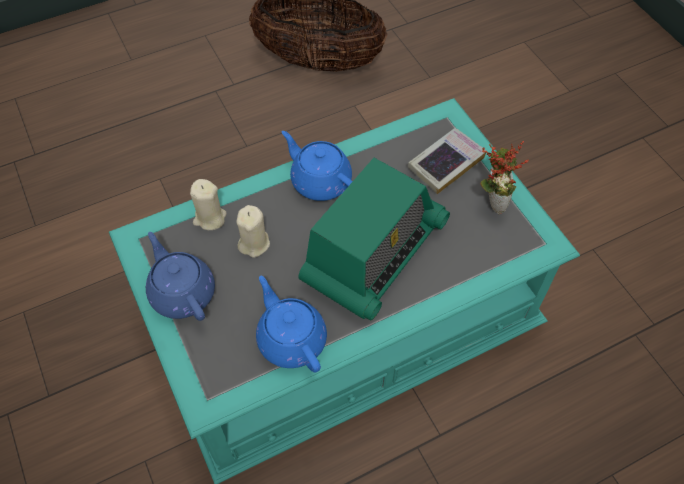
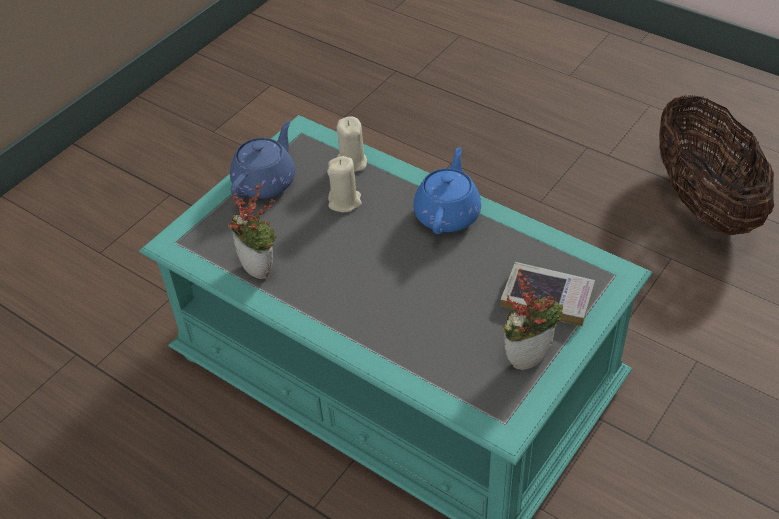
camera: 65 degrees right, 10 degrees down
blue teapot [256,276,327,372] -> potted plant [228,183,277,279]
radio [298,158,450,321] -> none

